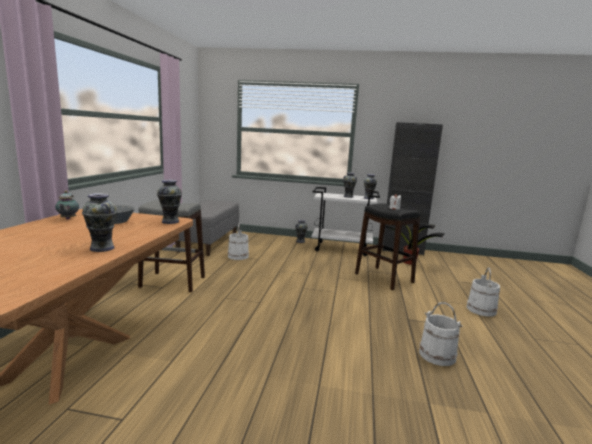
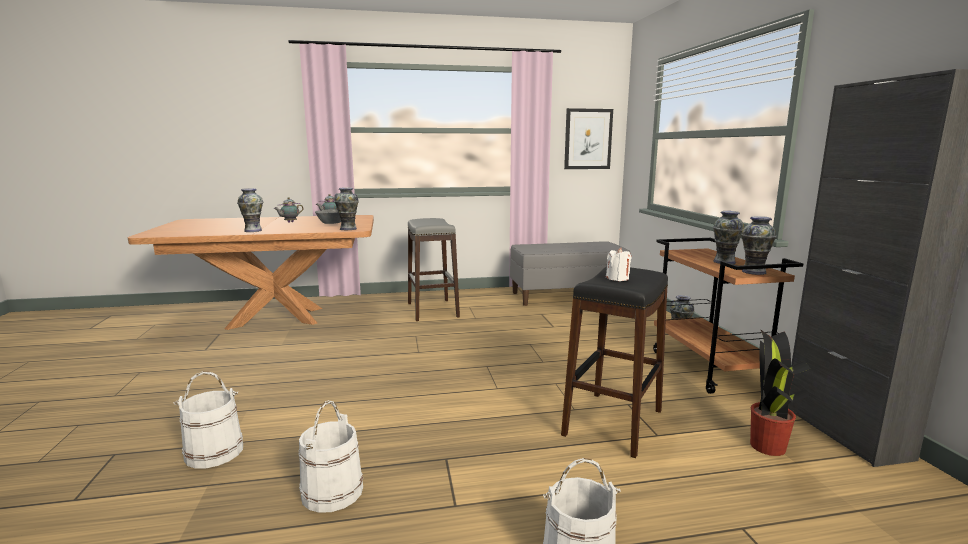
camera: 70 degrees right, 0 degrees up
white bucket [228,224,249,260] -> white bucket moved to [173,371,243,468]
white cart [312,187,380,256] -> brown cart [653,238,803,394]
none -> teapot [274,197,304,223]
none -> picture [564,108,613,169]

